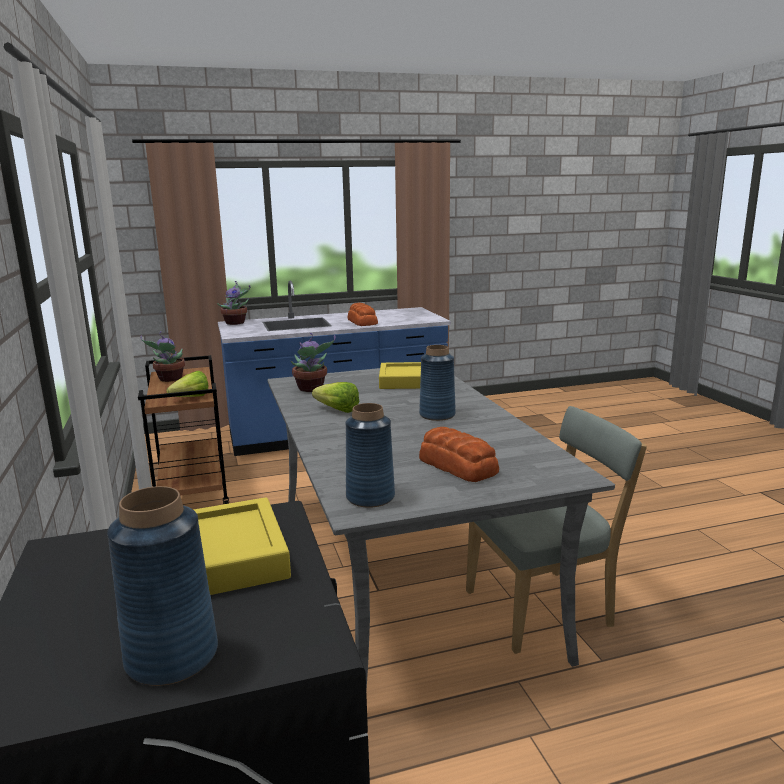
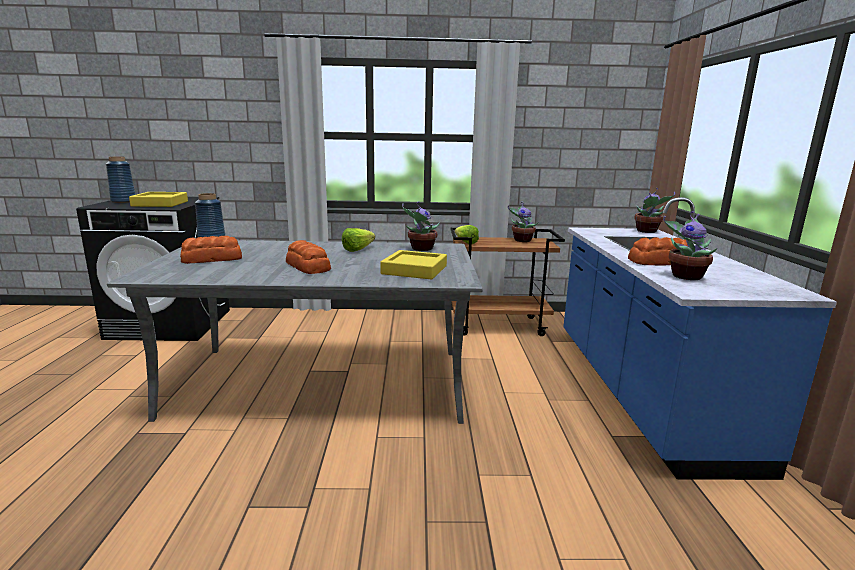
camera: 105 degrees right, 0 degrees up
blue vase [419,345,456,421] -> bread [286,240,331,274]
grey chair [466,406,647,654] -> none
none -> potted plant [663,211,718,280]

